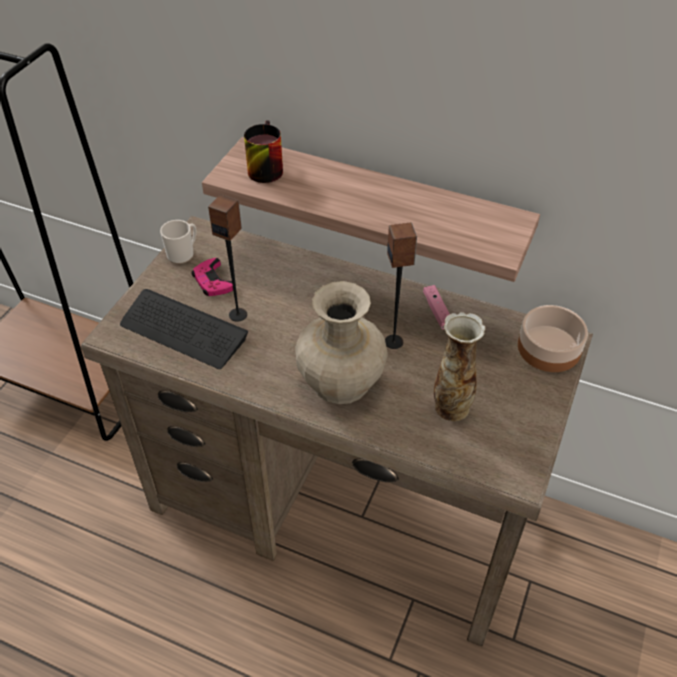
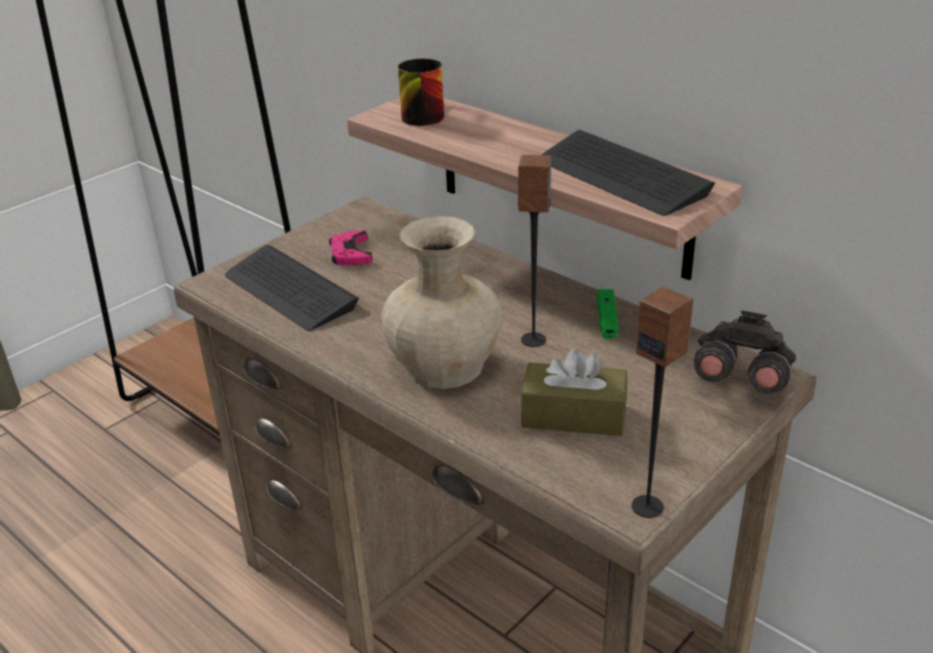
camera: 20 degrees right, 15 degrees down
mug [160,220,196,264] -> none
speaker [208,194,247,322] -> speaker moved to [632,286,694,518]
pink game controller [423,285,450,330] -> green game controller [597,289,619,338]
vase [434,312,486,421] -> brown tissue box [521,348,627,436]
bowl [518,305,588,372] -> grey binoculars [693,310,796,394]
none -> keyboard [542,130,715,216]

